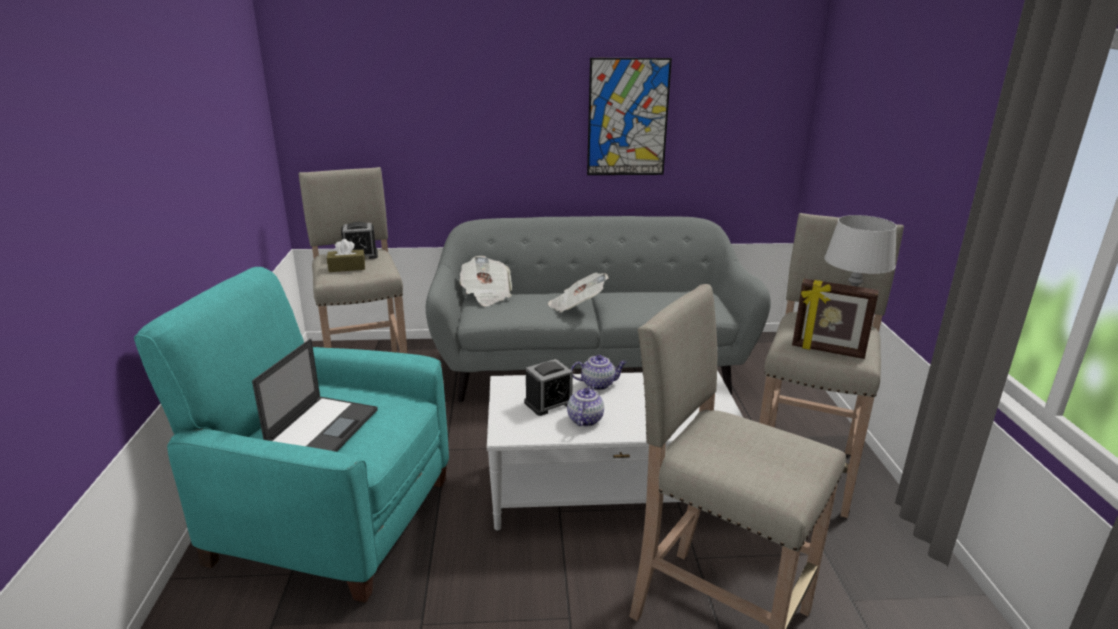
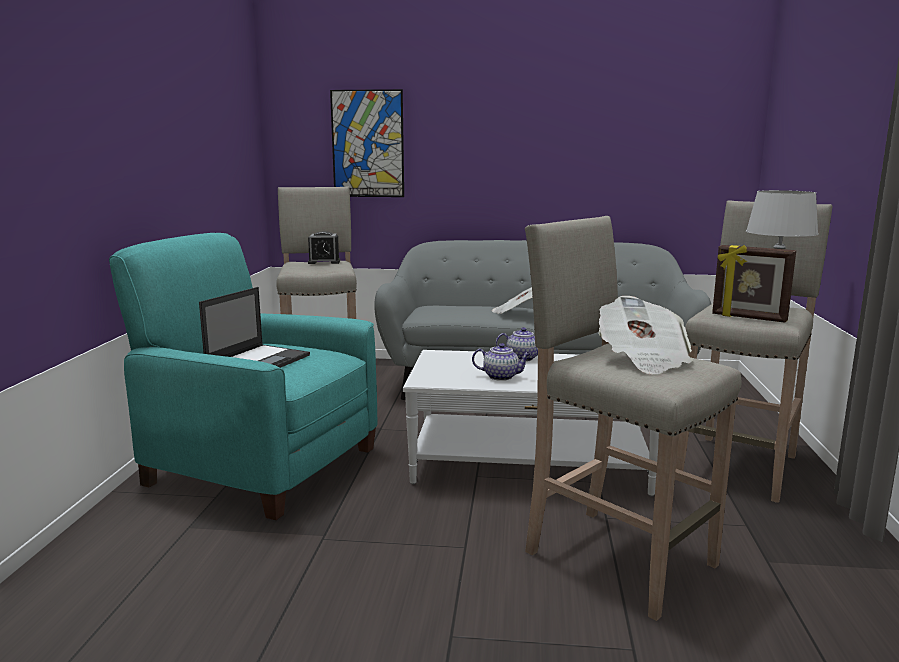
camera: 10 degrees right, 10 degrees down
brown tissue box [327,239,365,272] -> none
newspaper [459,256,512,306] -> newspaper moved to [599,296,693,375]
alarm clock [524,359,573,416] -> none
teapot [567,382,604,426] -> teapot turned 75 degrees clockwise [472,343,531,381]
picture [587,58,672,175] -> picture moved to [330,89,404,197]

